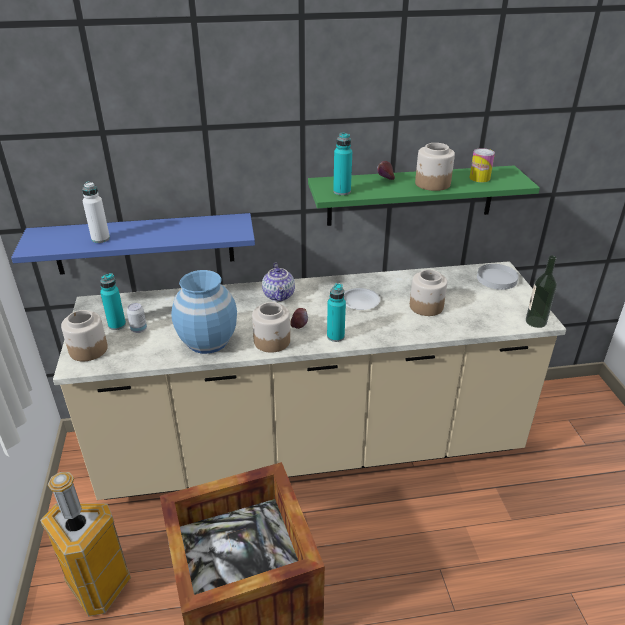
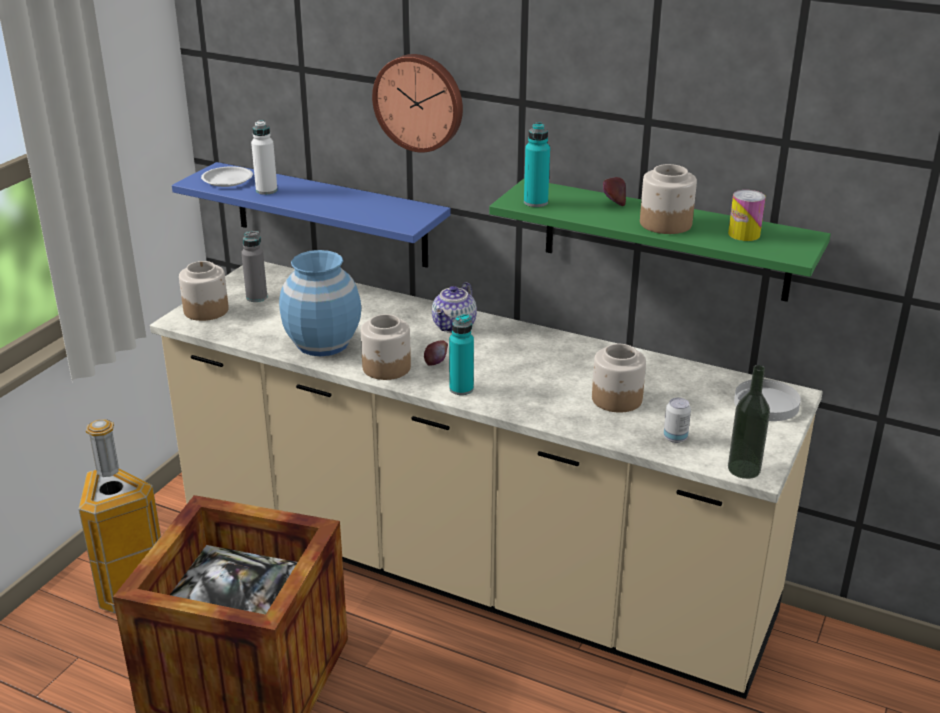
camera: 35 degrees right, 5 degrees down
turquoise bottle [100,273,126,330] -> grey bottle [241,231,267,302]
can [127,303,147,333] -> can moved to [664,398,691,443]
white plate [344,288,380,310] -> white plate moved to [201,166,253,187]
none -> wall clock [372,54,463,153]

